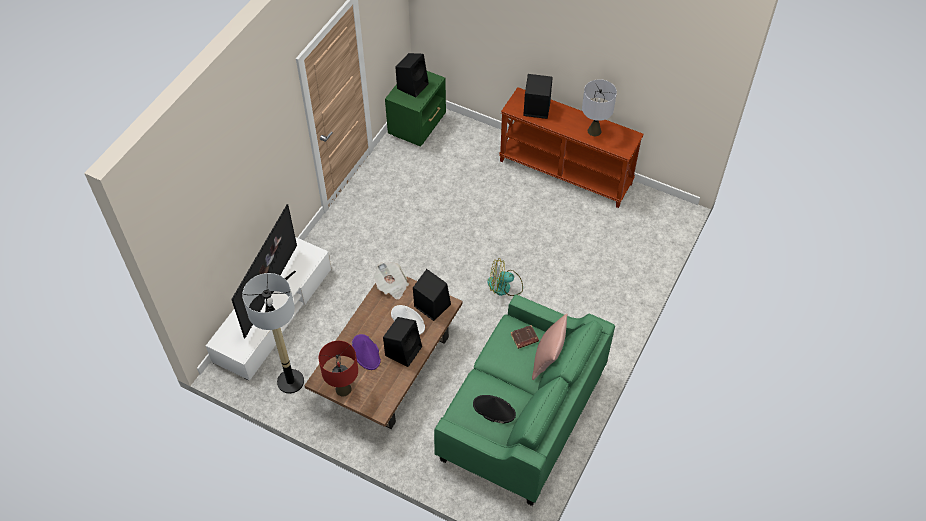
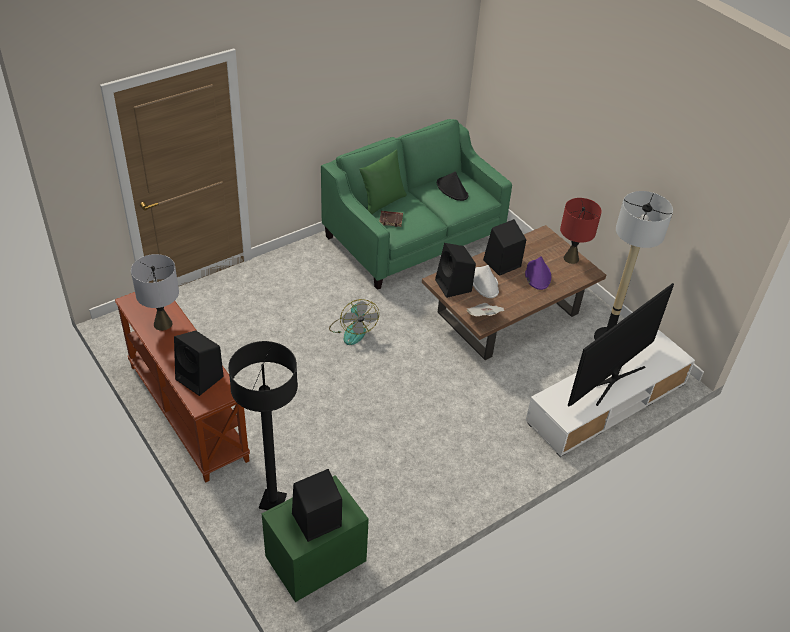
camera: 155 degrees left, 10 degrees down
fan [487,259,523,296] -> fan turned 45 degrees clockwise [329,299,379,345]
pink pillow [532,313,568,380] -> green pillow [359,150,407,214]
none -> black floor lamp [228,341,298,510]

